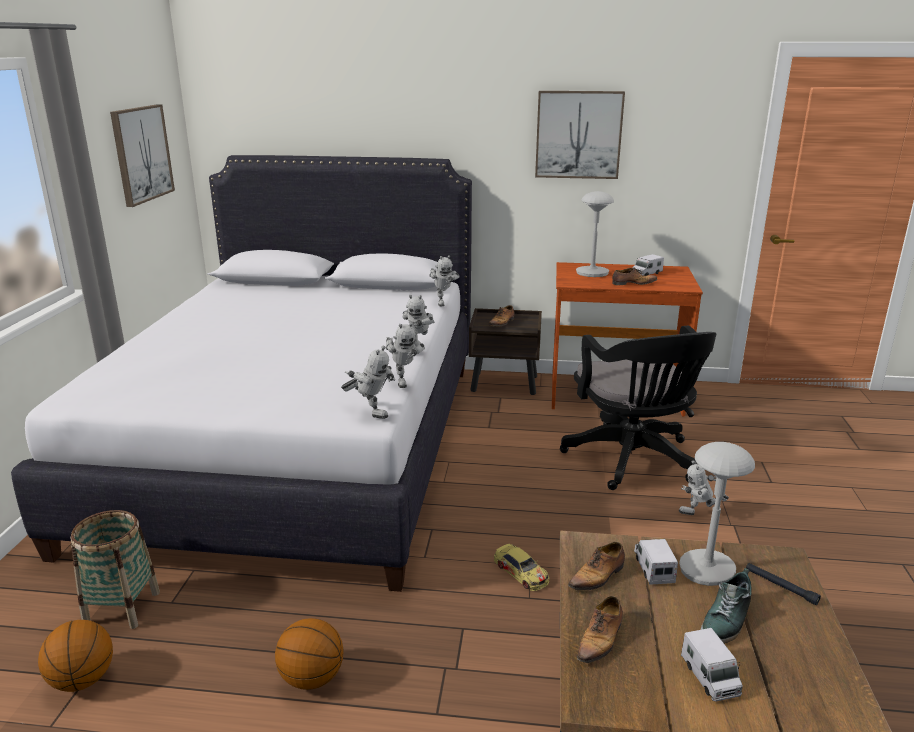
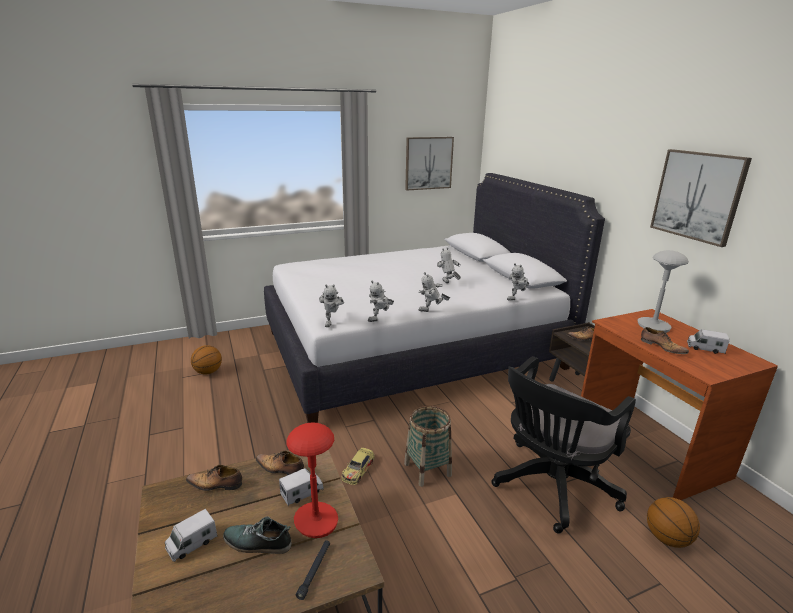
camera: 60 degrees right, 0 degrees up
basket [71,510,160,629] -> basket moved to [404,406,452,487]
basketball [275,618,344,690] -> basketball moved to [647,497,700,548]
grey table lamp [679,442,755,586] -> red table lamp [286,422,338,538]
toy robot [679,460,729,515] -> toy robot moved to [437,247,461,283]

